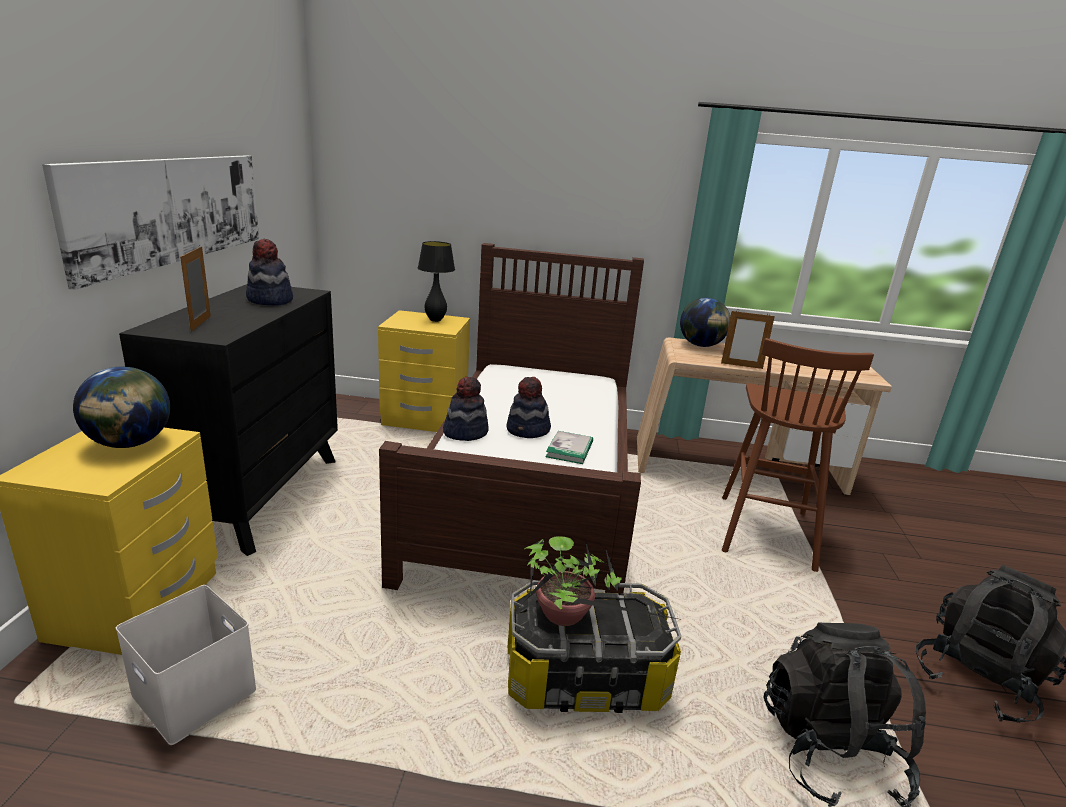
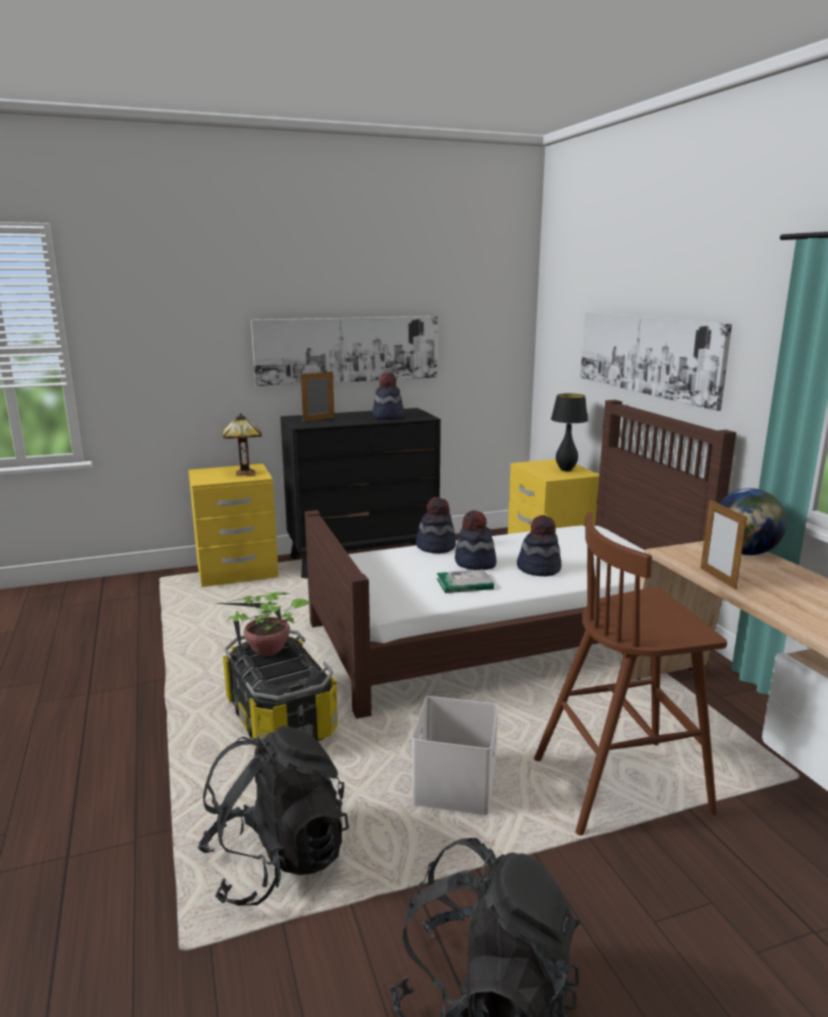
camera: 65 degrees right, 5 degrees down
globe [73,367,170,448] -> table lamp [222,413,262,476]
white storage box [116,585,256,745] -> white storage box moved to [412,696,498,815]
none -> hat [517,515,562,577]
none -> picture [580,311,732,411]

